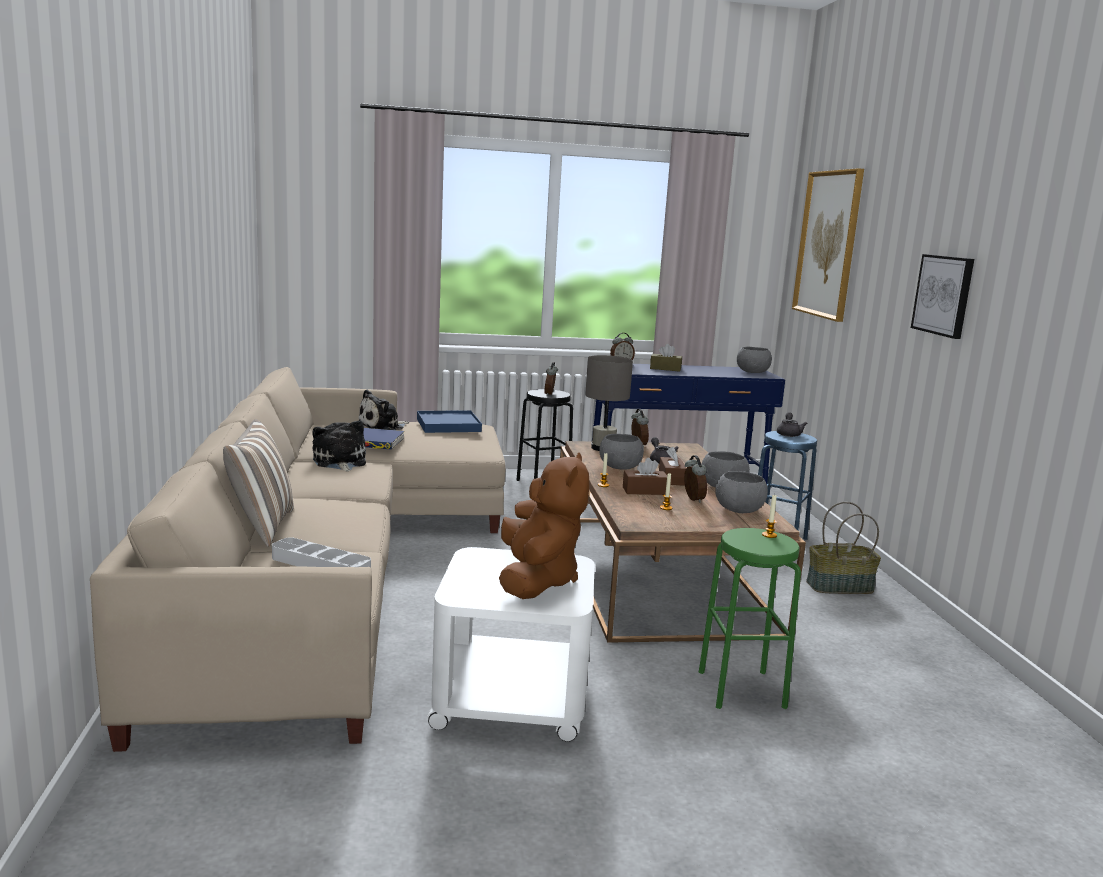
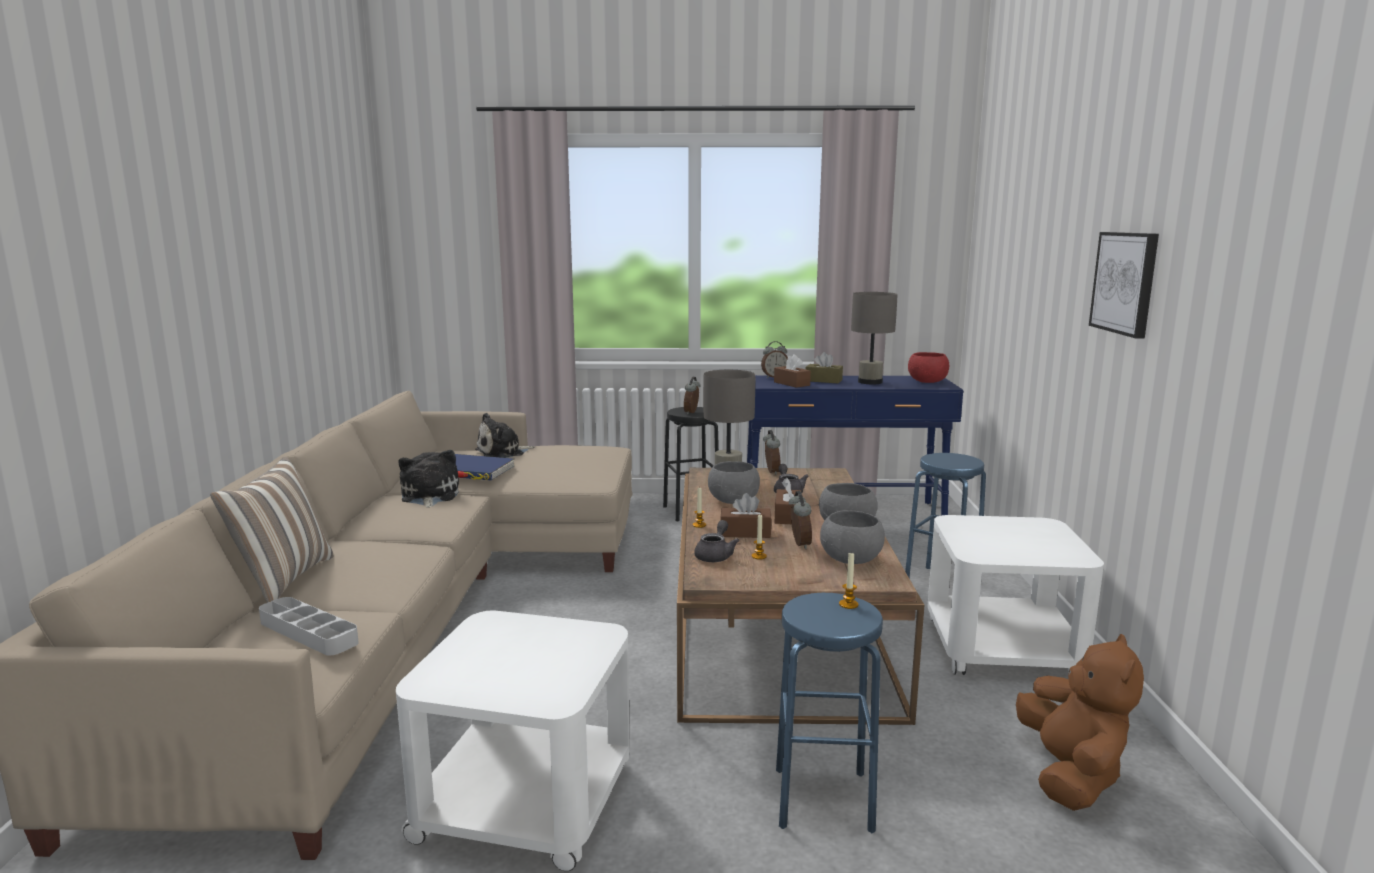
camera: 10 degrees right, 0 degrees up
blue tray [417,410,482,433] -> none
brown plush toy [499,452,589,599] -> brown plush toy moved to [1016,634,1144,811]
green stool [699,528,801,709] -> blue stool [776,593,883,833]
grey bowl [737,347,772,373] -> red bowl [908,352,949,383]
grey teapot [777,412,807,437] -> grey teapot moved to [694,520,739,562]
picture [792,168,864,322] -> none
basket [806,502,881,594] -> white side table [927,515,1104,675]
none -> brown tissue box [774,354,811,388]
none -> grey table lamp [851,292,897,384]

